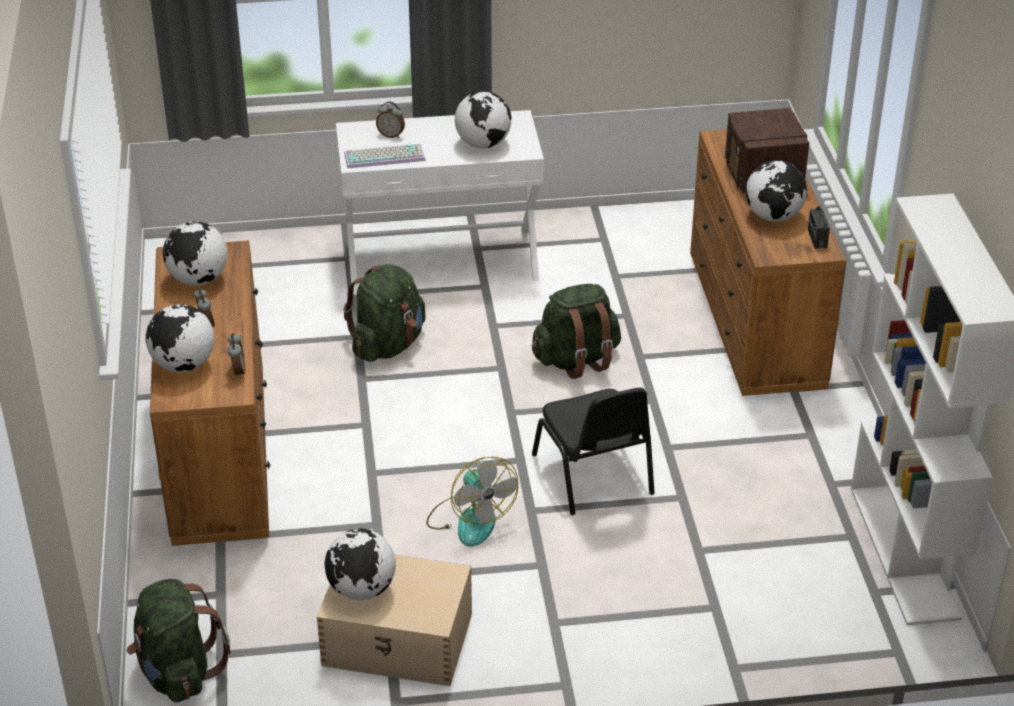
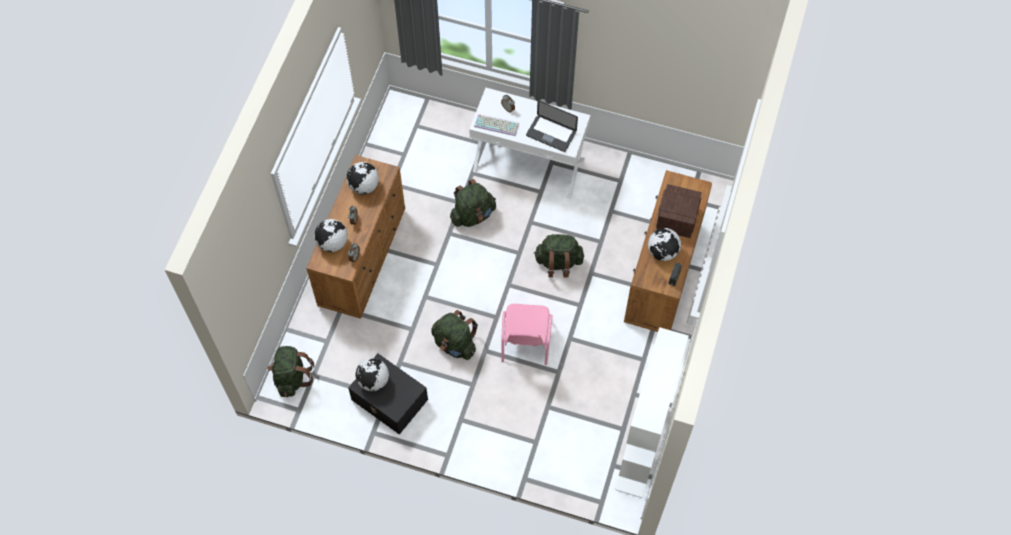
camera: 25 degrees right, 25 degrees up
beige storage box [317,555,472,686] -> black storage box [348,354,428,435]
fan [426,457,518,547] -> green backpack [431,310,478,360]
globe [455,91,511,148] -> laptop [526,100,578,152]
black chair [532,388,655,515] -> pink chair [502,304,553,365]

